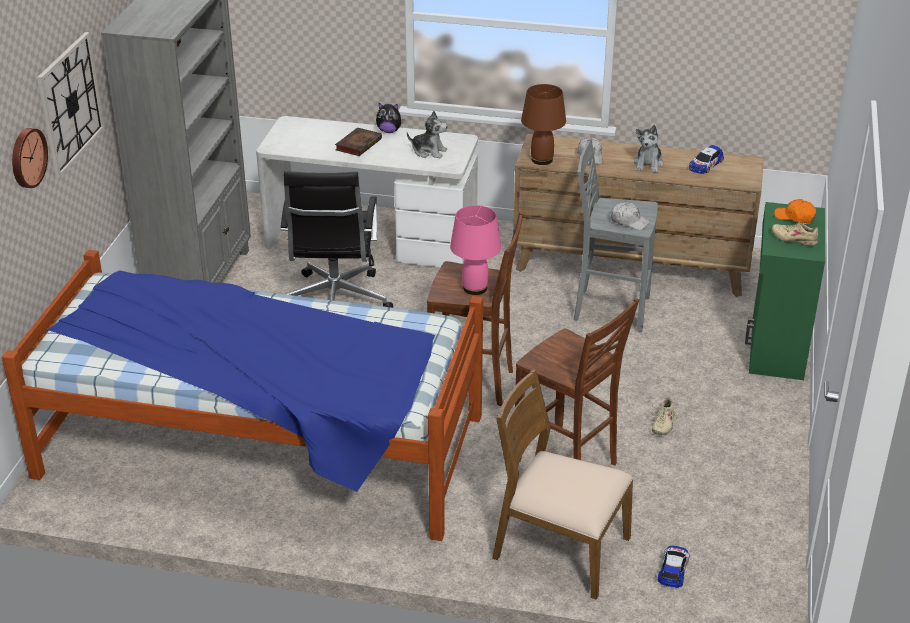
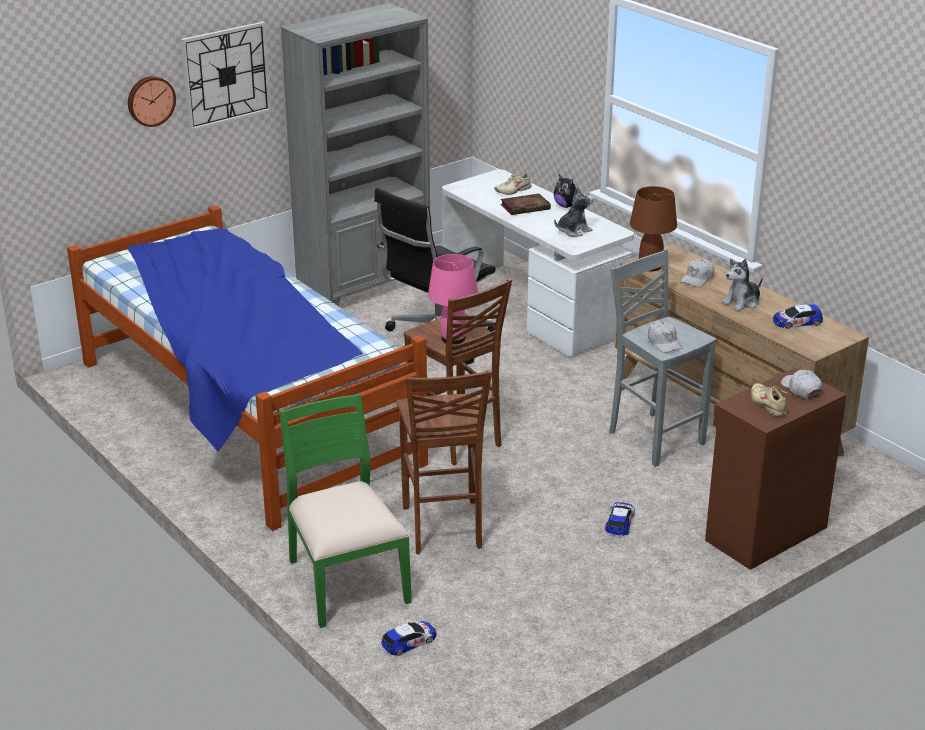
camera: 40 degrees right, 5 degrees down
plush toy [407,111,448,158] -> plush toy turned 90 degrees counterclockwise [554,187,593,237]
brown chair [492,370,633,600] -> green chair [280,394,412,628]
beige shoe [651,397,678,435] -> beige shoe moved to [494,172,531,195]
green cabinet [745,202,825,380] -> brown cabinet [705,368,847,570]
orange cap [774,199,816,223] -> white cap [781,370,822,399]
none -> toy car [605,502,635,536]

